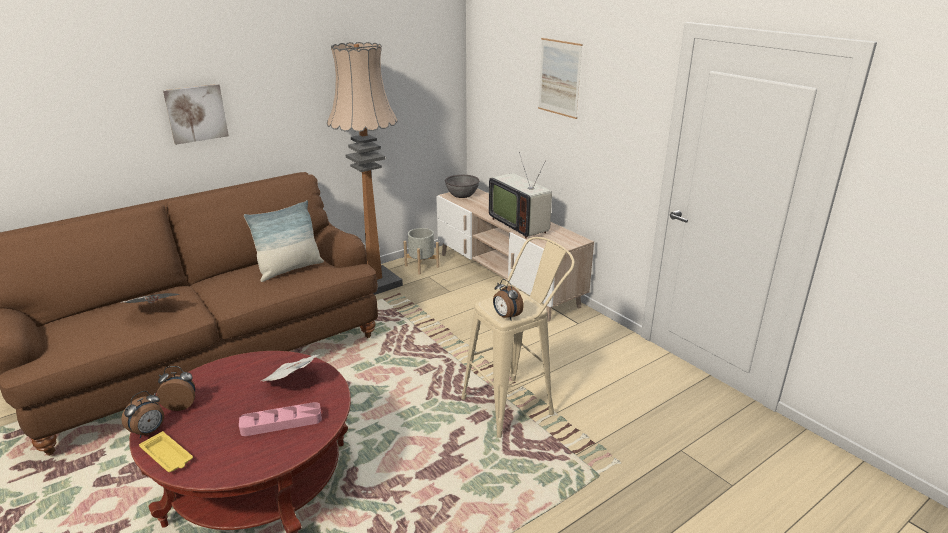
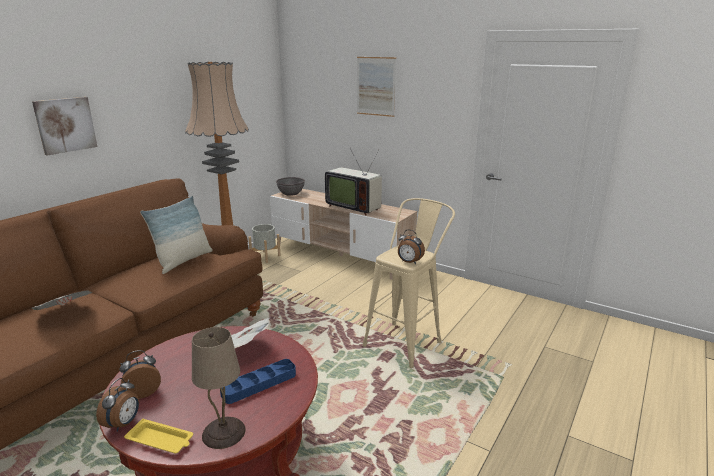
camera: 20 degrees left, 5 degrees down
pink tray [239,402,322,436] -> blue tray [220,359,296,404]
none -> beige table lamp [192,327,246,449]

